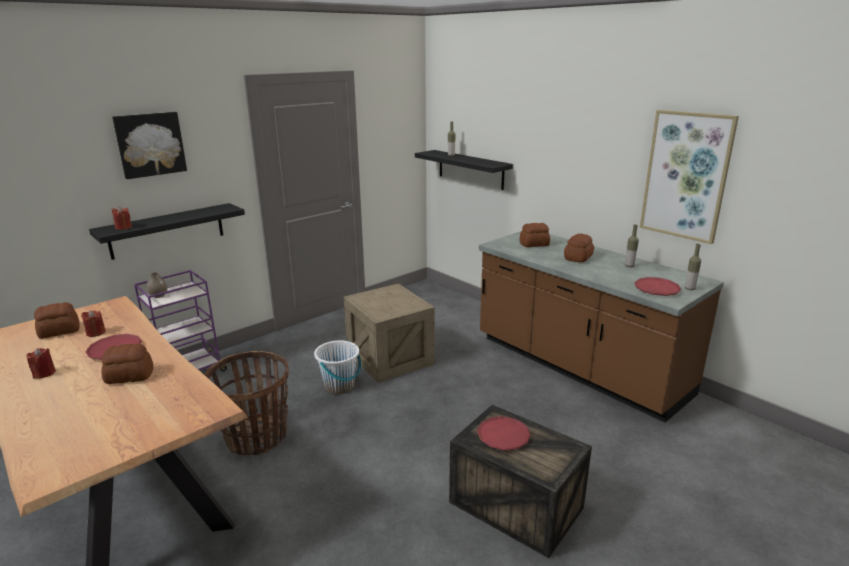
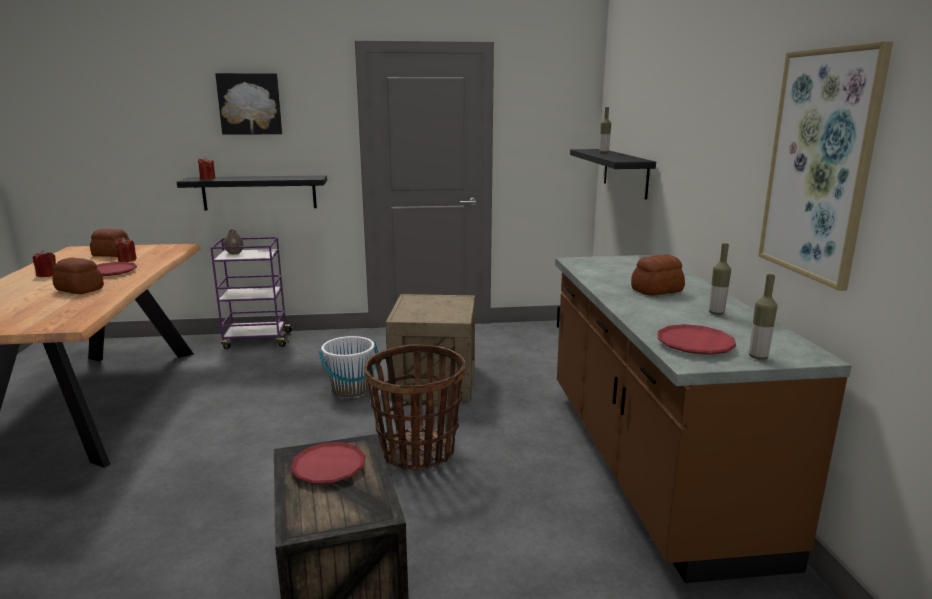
camera: 35 degrees right, 5 degrees down
basket [204,351,289,455] -> basket moved to [364,344,466,470]
bread [520,223,550,247] -> none

